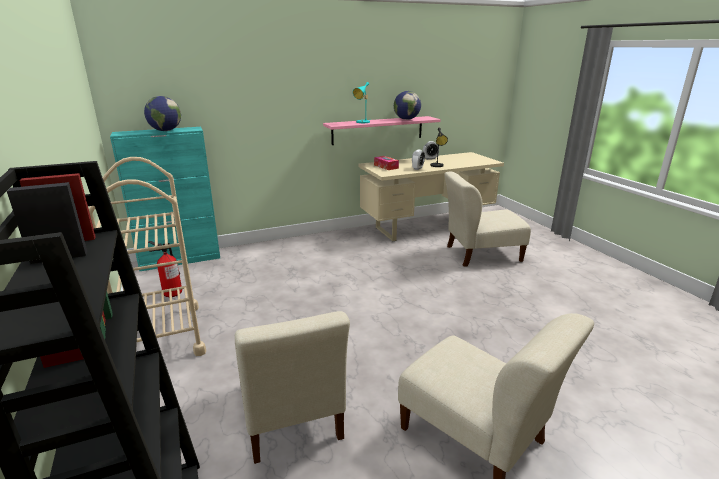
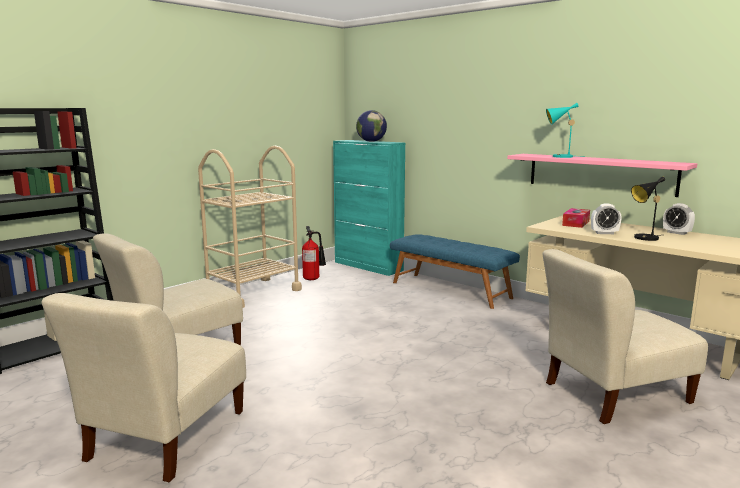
camera: 65 degrees right, 10 degrees down
globe [394,91,421,120] -> none
beige chair [444,172,531,267] -> beige chair turned 75 degrees counterclockwise [543,249,708,424]
none -> blue bench [390,234,520,309]

